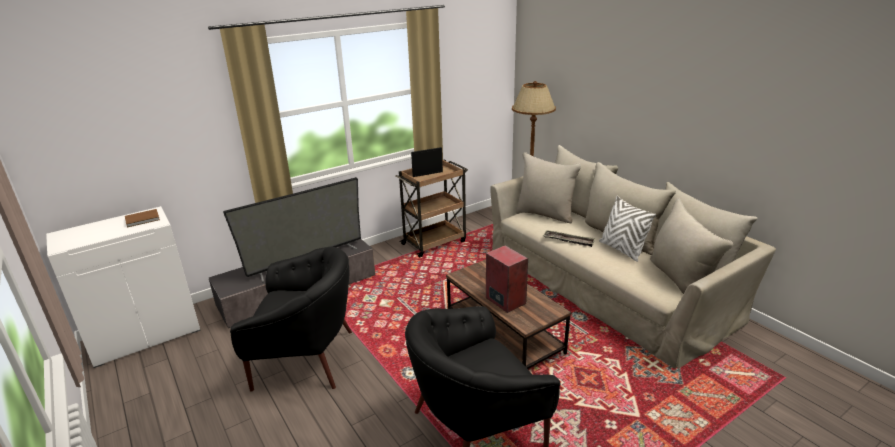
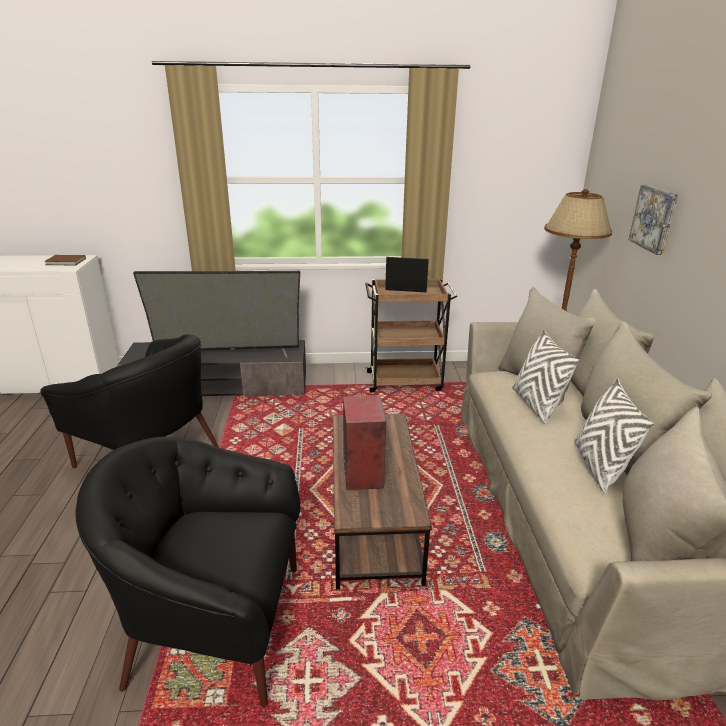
camera: 30 degrees right, 0 degrees up
tray [544,230,595,247] -> none
none -> white pillow [512,329,580,424]
none -> picture [629,185,678,255]

